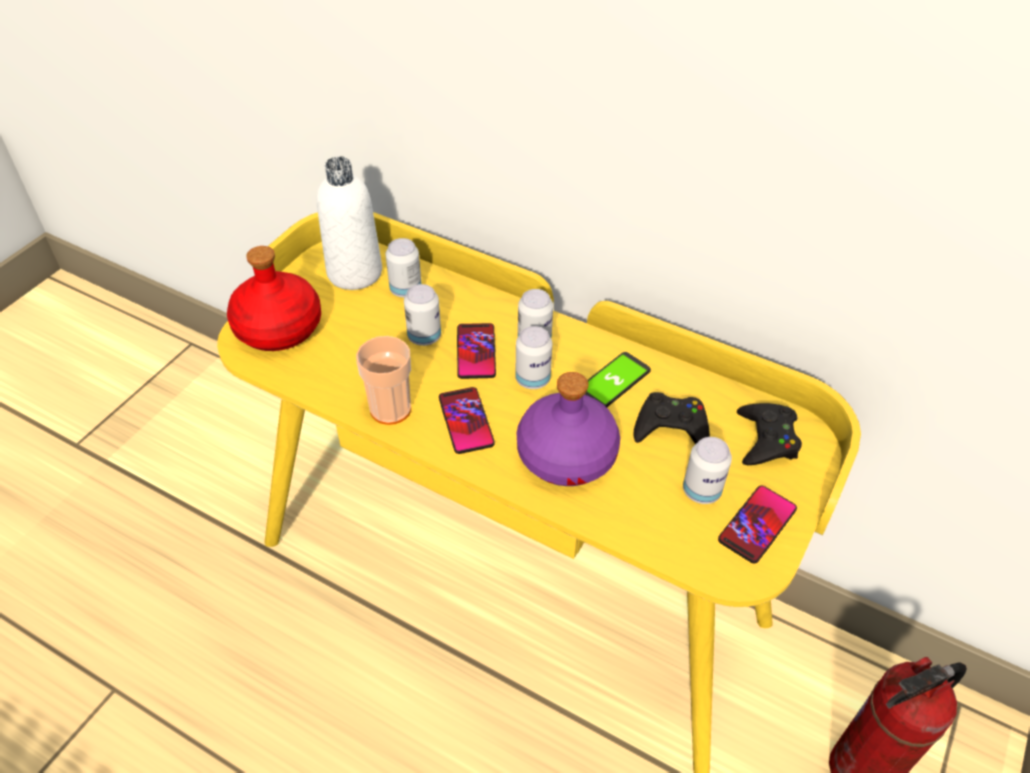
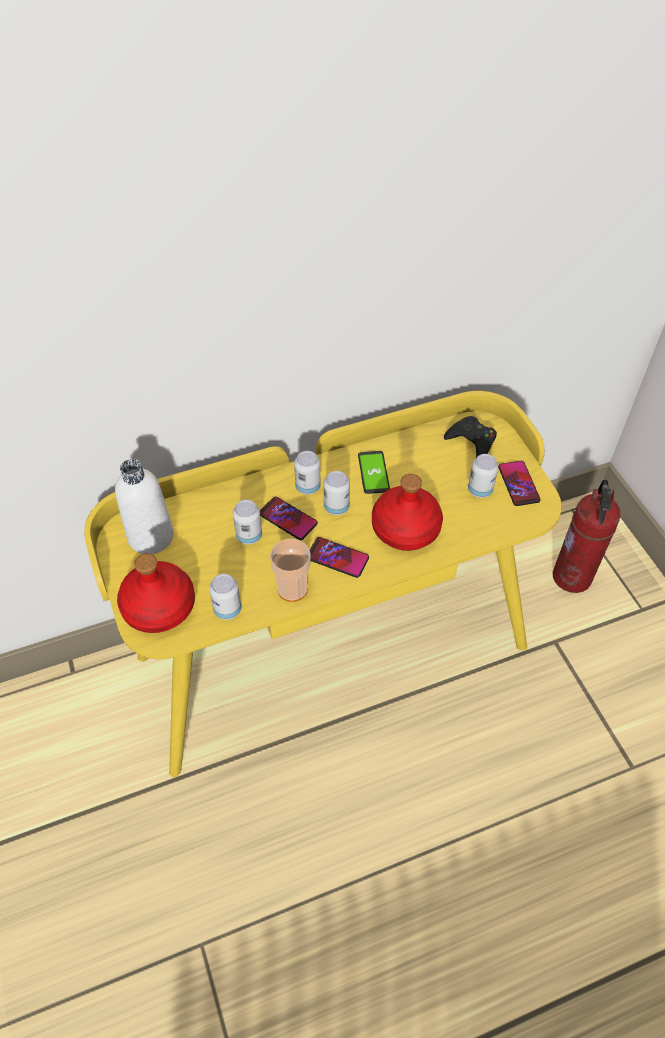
camera: 50 degrees left, 5 degrees up
can [385,238,422,298] -> can moved to [209,574,241,620]
purple bottle [517,372,620,486] -> red bottle [372,474,443,551]
black game controller [634,392,710,444] -> none

